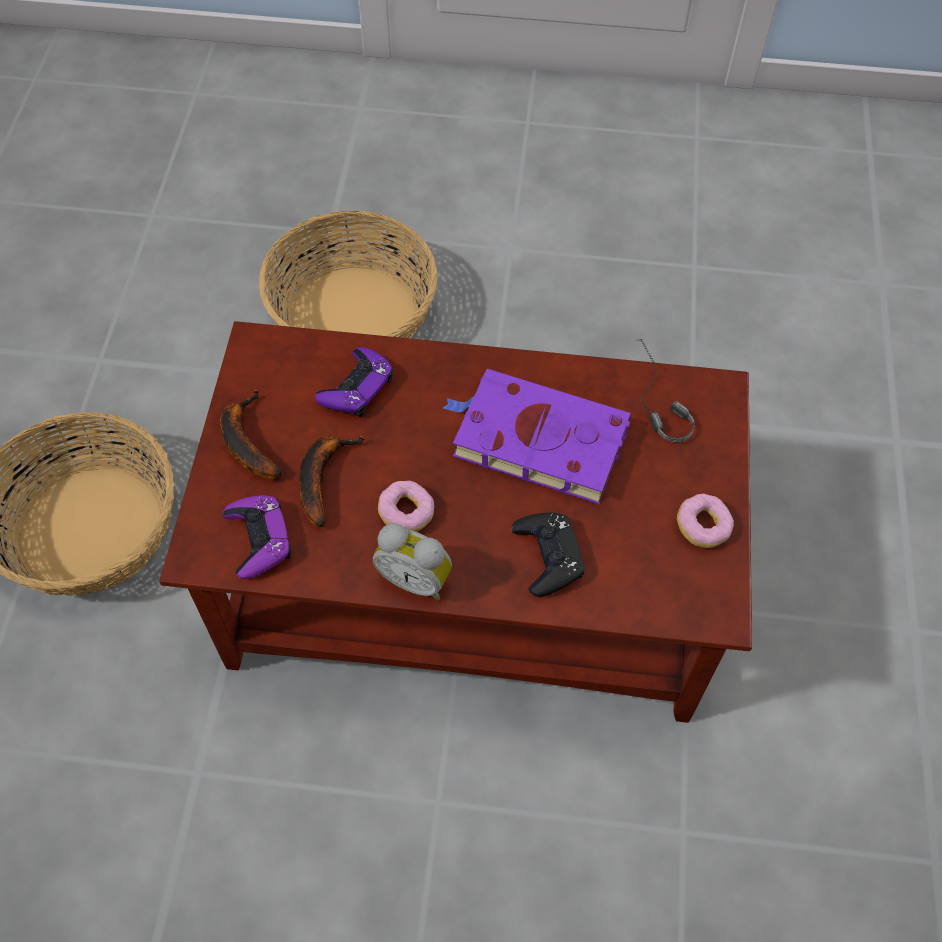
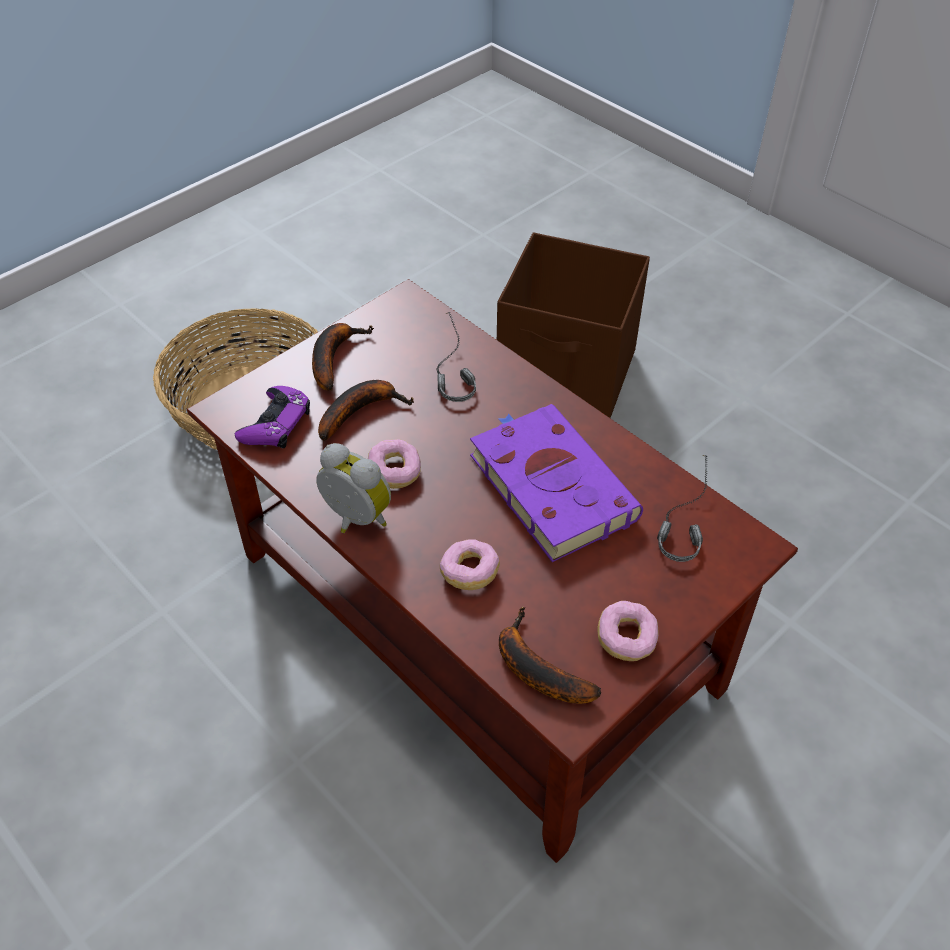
camera: 40 degrees right, 10 degrees down
basket [259,211,438,339] -> brown storage box [497,233,650,418]
purple game controller [315,347,393,417] -> headphones [437,312,476,402]
alarm clock [373,523,452,601] -> alarm clock turned 150 degrees clockwise [316,443,391,533]
black game controller [511,512,585,597] -> donut [440,539,500,590]
none -> banana [499,607,601,704]

